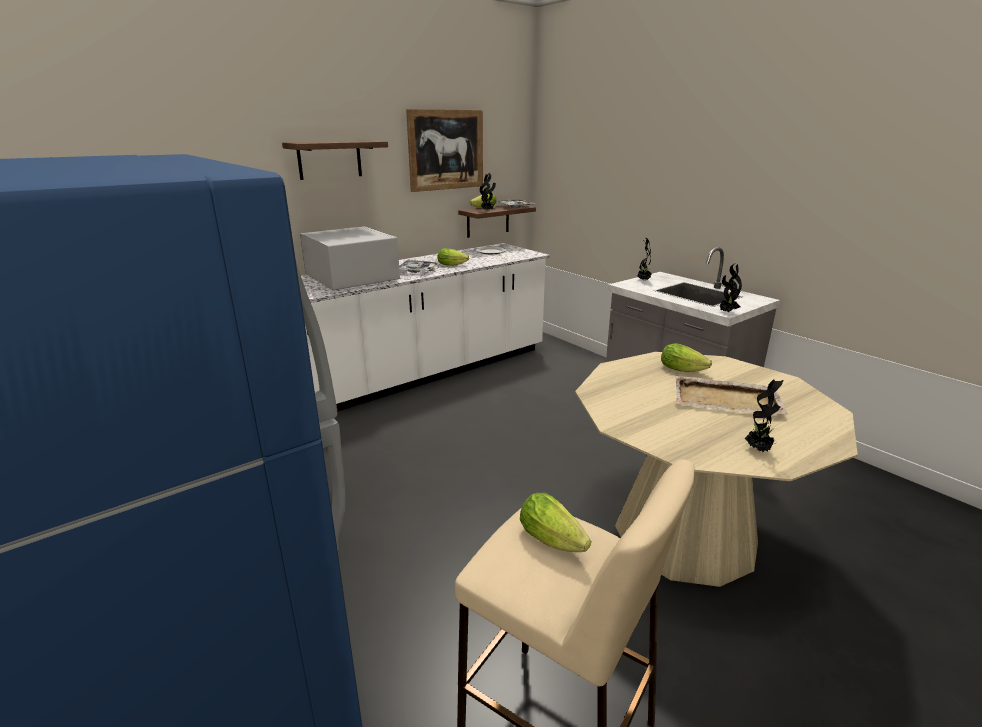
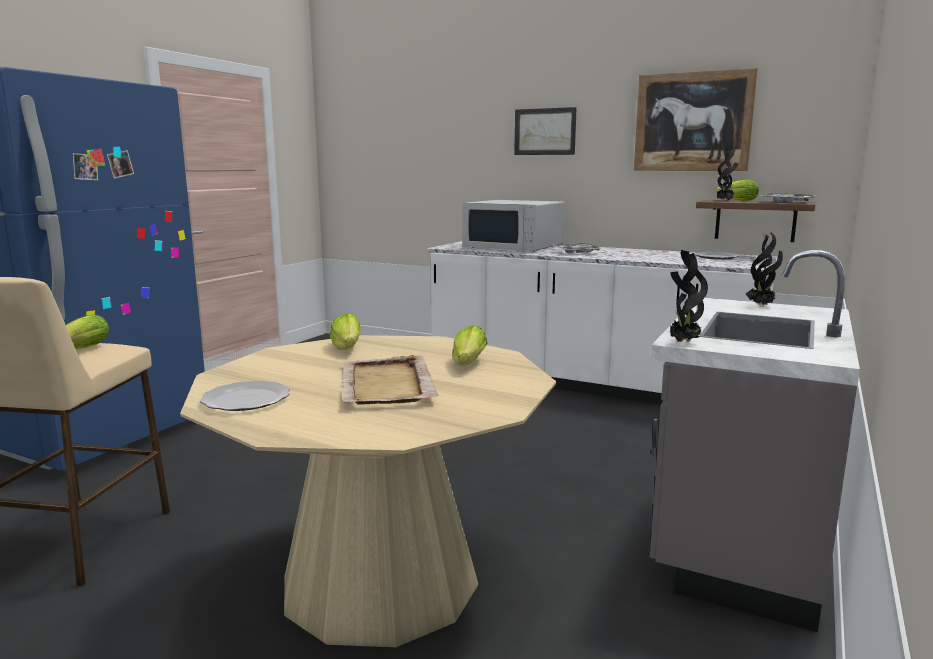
camera: 65 degrees right, 10 degrees down
shelf [282,141,388,180] -> picture [514,107,577,155]
white microwave [300,226,400,290] -> white microwave turned 90 degrees clockwise [462,200,565,252]
lettuce [438,248,469,266] -> lettuce moved to [330,313,361,350]
potted plant [745,379,783,452] -> plate [200,381,290,411]

